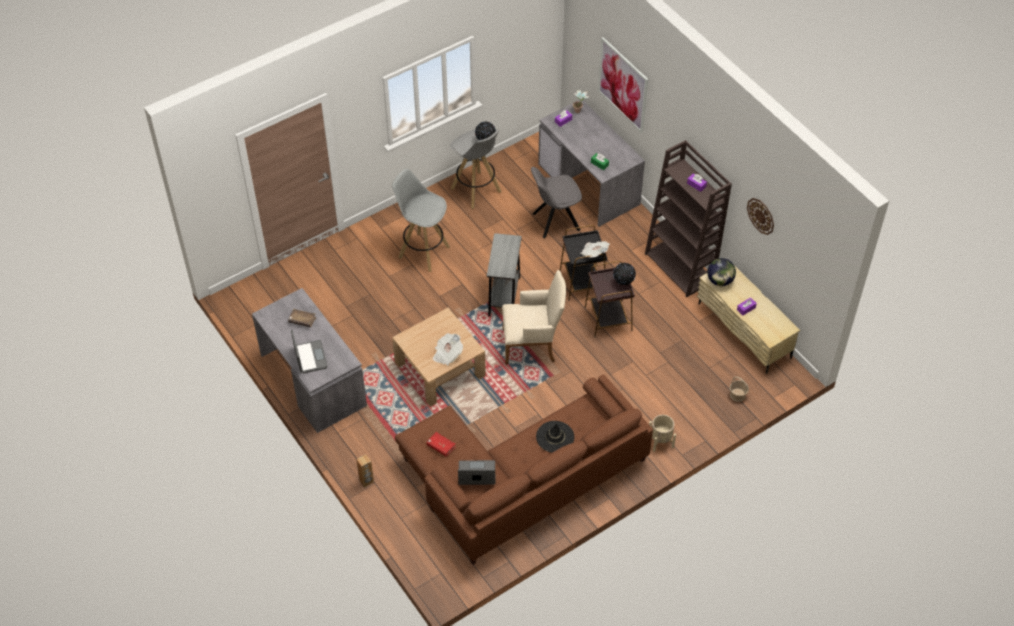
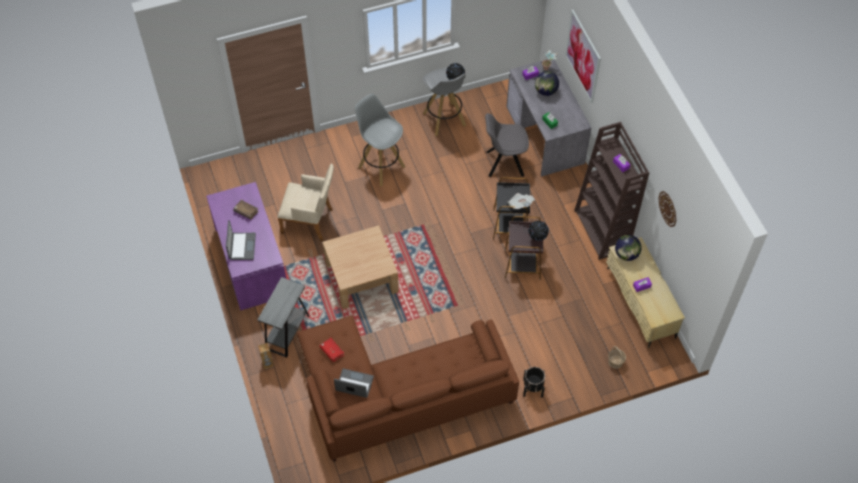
camera: 15 degrees right, 5 degrees up
grey desk [252,288,367,433] -> purple desk [206,182,286,311]
newspaper [433,333,463,366] -> none
grey side table [487,233,522,316] -> grey side table moved to [258,277,309,358]
beige armchair [502,270,566,364] -> beige armchair moved to [277,164,334,241]
black hat [536,421,574,453] -> none
beige planter [649,415,676,452] -> black planter [523,367,545,398]
none -> globe [535,71,559,96]

